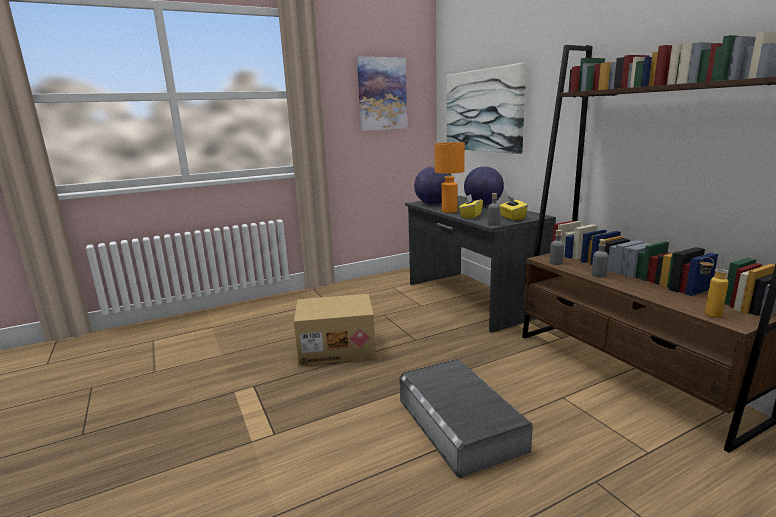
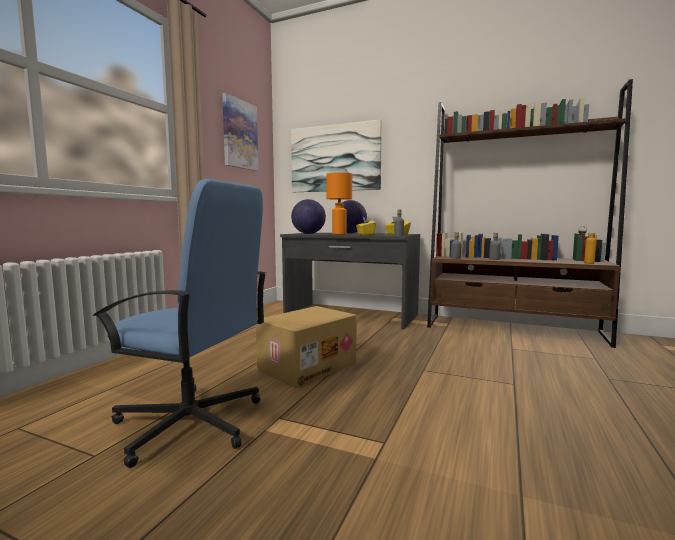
camera: 40 degrees left, 10 degrees down
grey storage box [399,359,533,478] -> none
none -> blue office chair [93,179,266,468]

